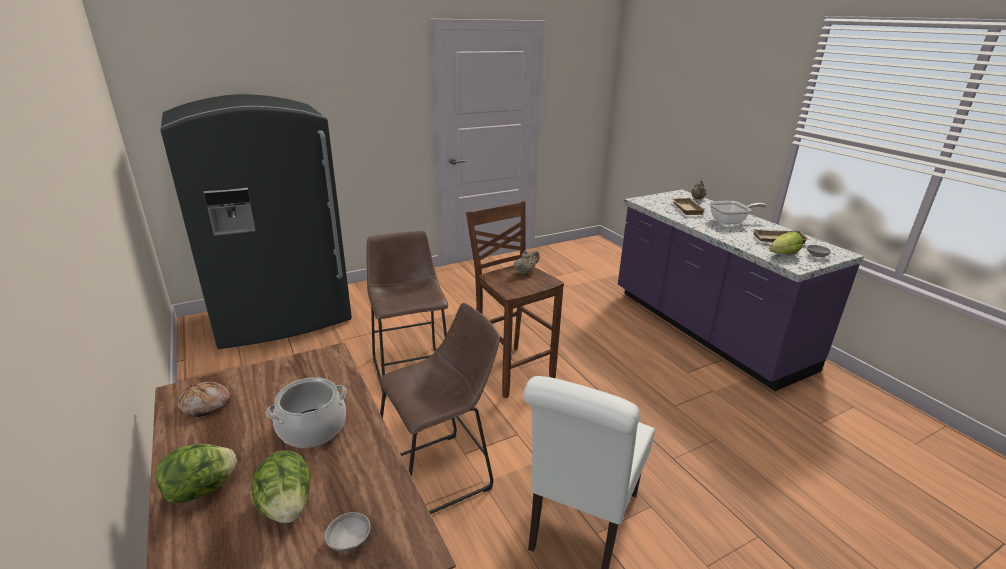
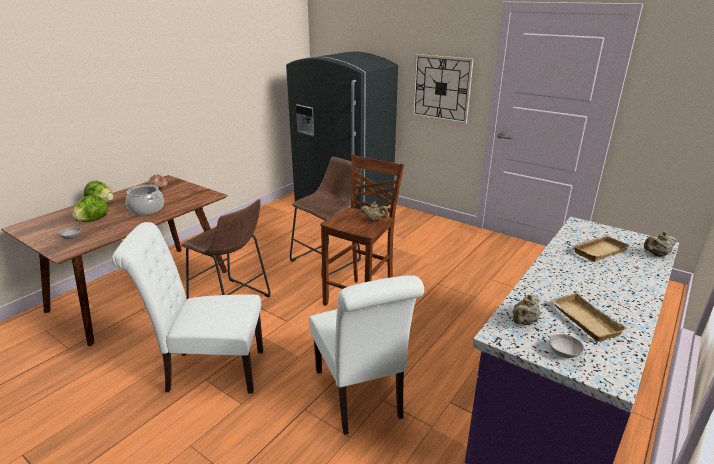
camera: 65 degrees right, 0 degrees up
frying pan [709,201,767,225] -> none
lettuce [769,232,803,254] -> beige teapot [512,294,540,325]
none -> white chair [309,275,424,435]
none -> wall clock [412,54,474,124]

